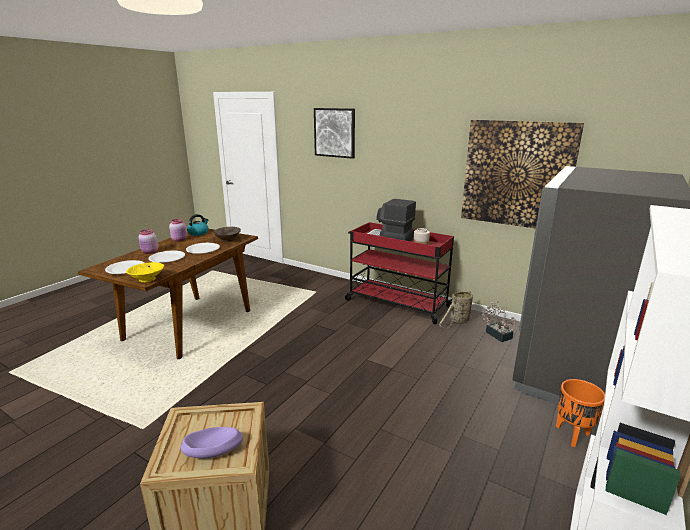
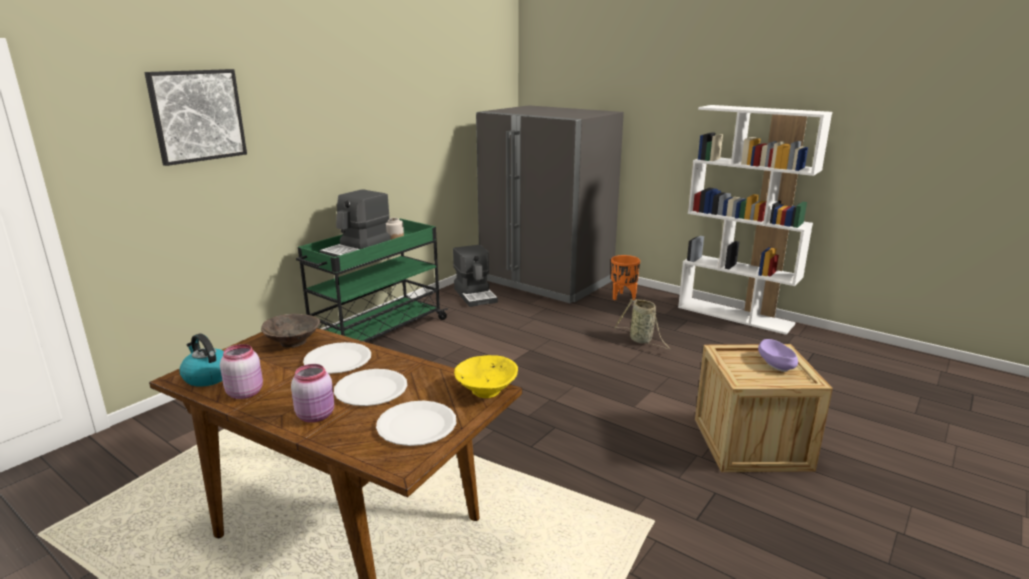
camera: 85 degrees left, 0 degrees up
red cart [345,222,454,324] -> green cart [296,219,448,342]
basket [439,291,474,329] -> basket moved to [615,299,671,349]
picture [461,120,584,229] -> none
potted plant [481,301,519,342] -> coffee machine [453,245,498,307]

